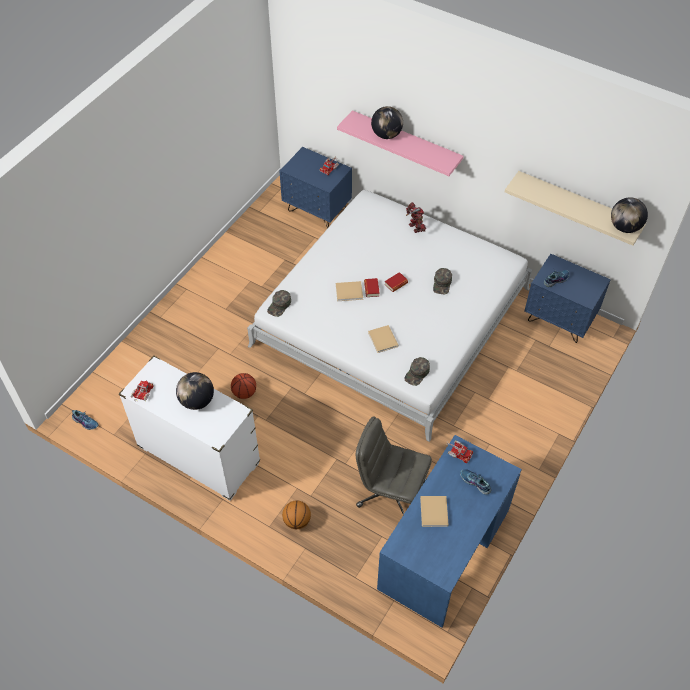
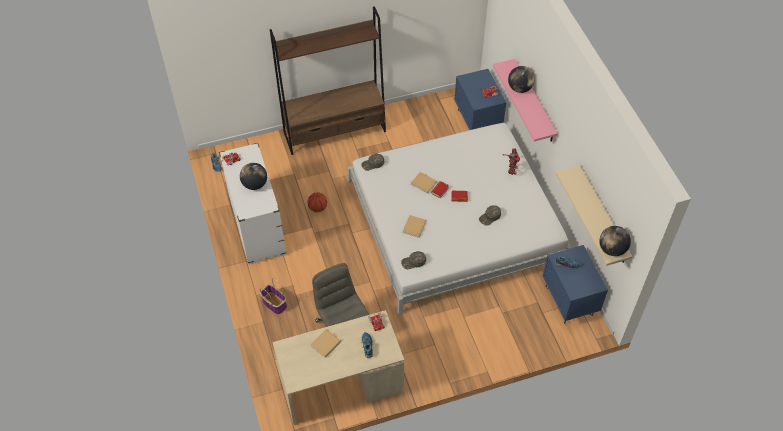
camera: 40 degrees right, 0 degrees up
basketball [282,500,311,529] -> basket [260,278,287,314]
blue desk [377,435,522,628] -> beige desk [273,310,404,425]
none -> brown bookcase [270,6,386,155]

